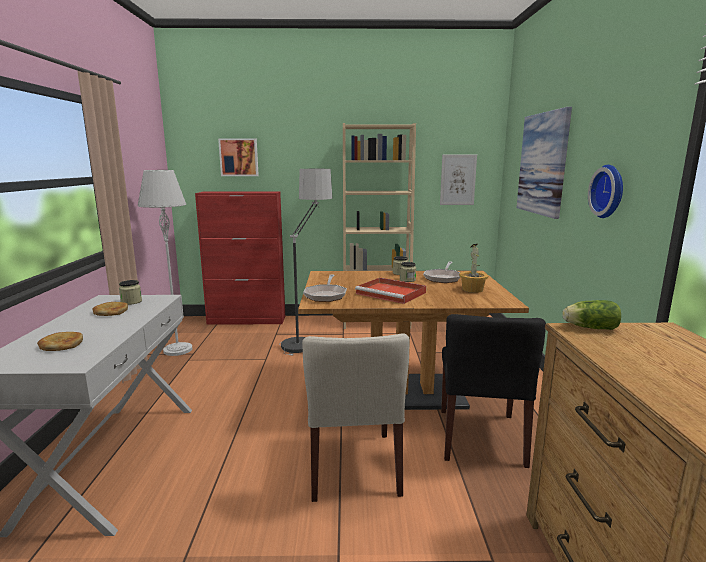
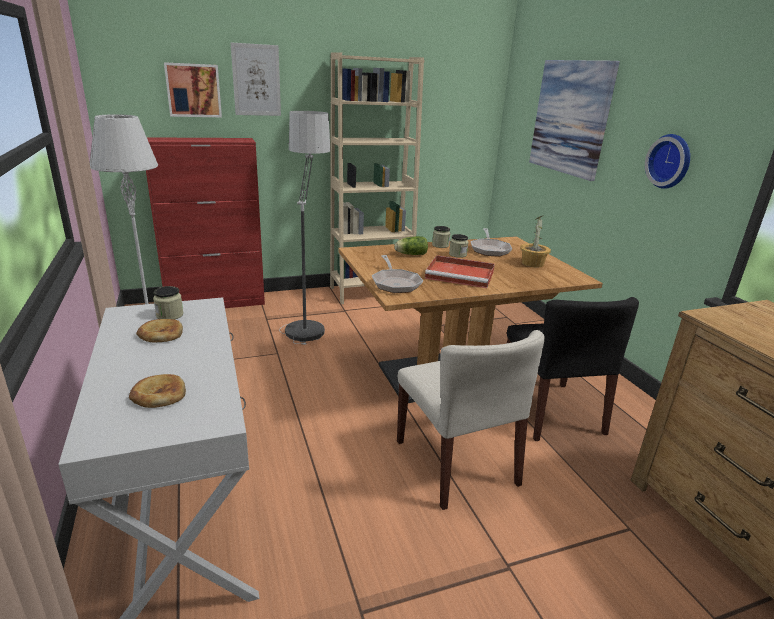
camera: 20 degrees left, 10 degrees up
picture [440,155,477,205] -> picture moved to [231,42,281,116]
lettuce [562,300,621,330] -> lettuce moved to [394,236,428,255]

